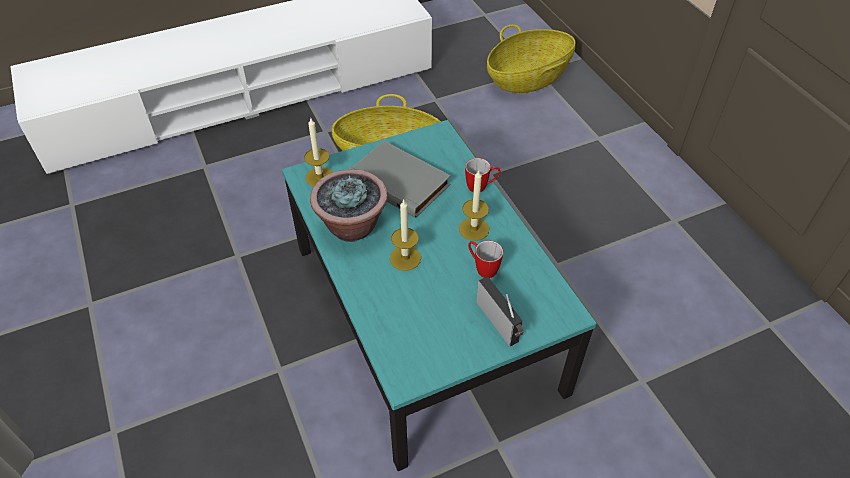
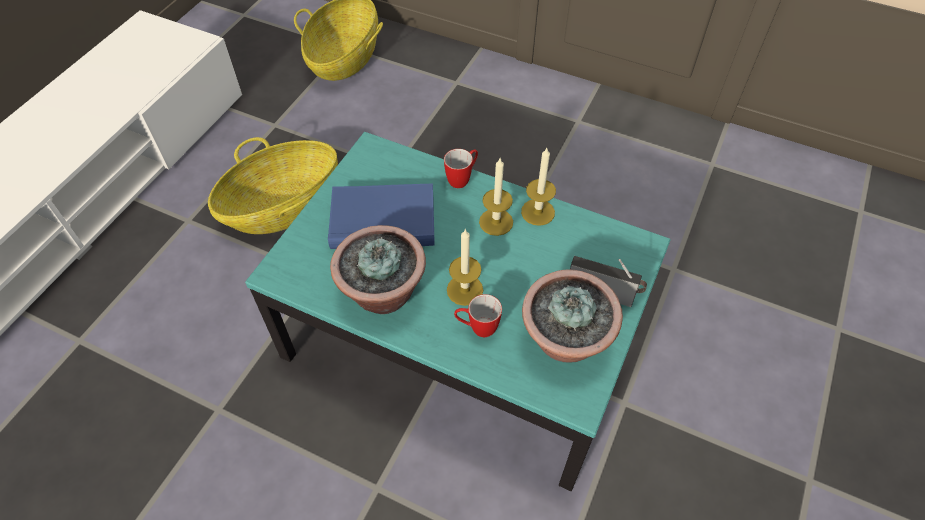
camera: 40 degrees left, 5 degrees up
candle [304,118,333,187] -> candle moved to [521,148,556,226]
grey book [349,140,451,218] -> blue book [328,184,435,249]
mug [468,240,503,278] -> mug moved to [454,294,502,337]
none -> potted plant [522,269,623,363]

